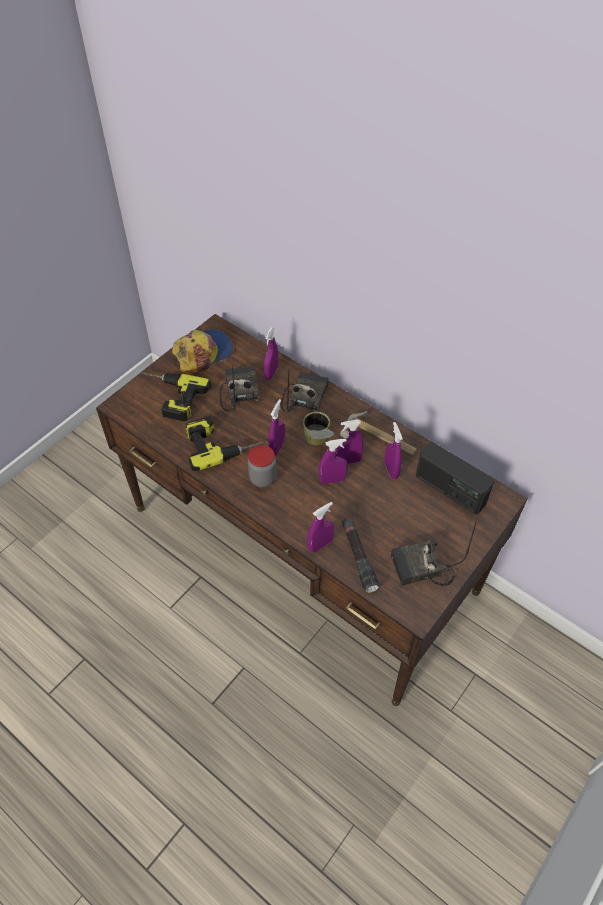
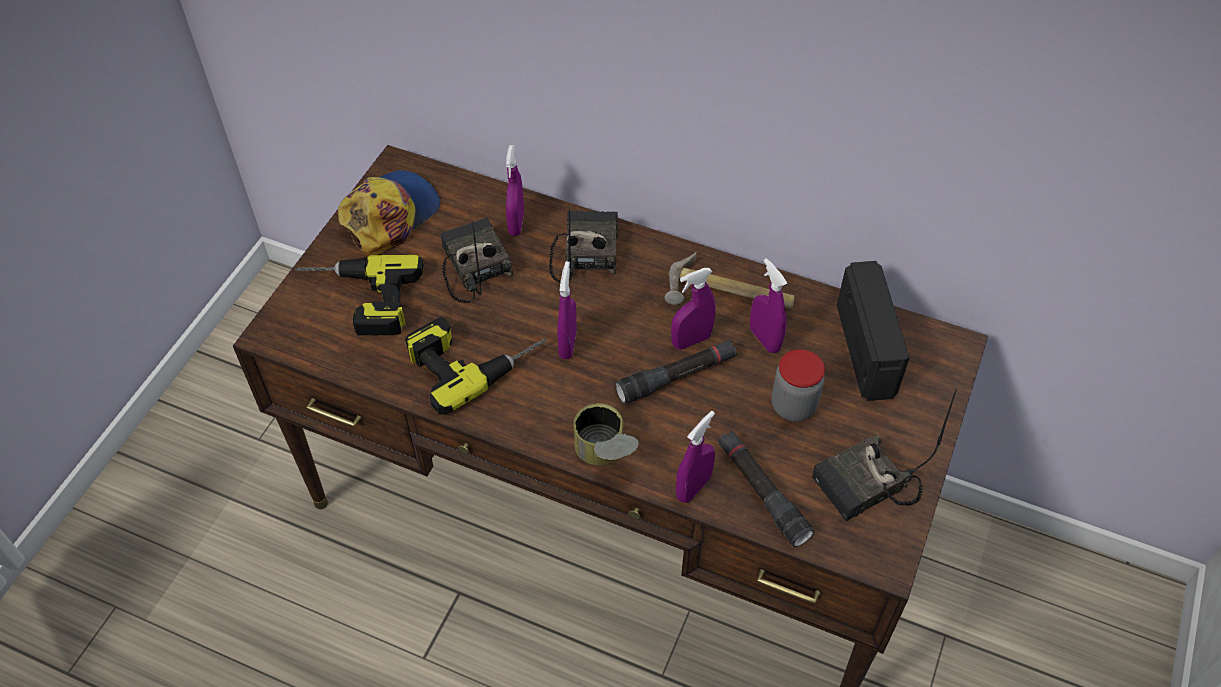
camera: 15 degrees left, 0 degrees up
jar [248,445,276,487] -> jar moved to [771,349,825,422]
can [303,411,334,445] -> can moved to [573,403,639,465]
purple spray bottle [319,439,348,484] -> black flashlight [615,340,737,404]
radio [416,442,494,515] -> radio turned 120 degrees counterclockwise [837,261,910,401]

